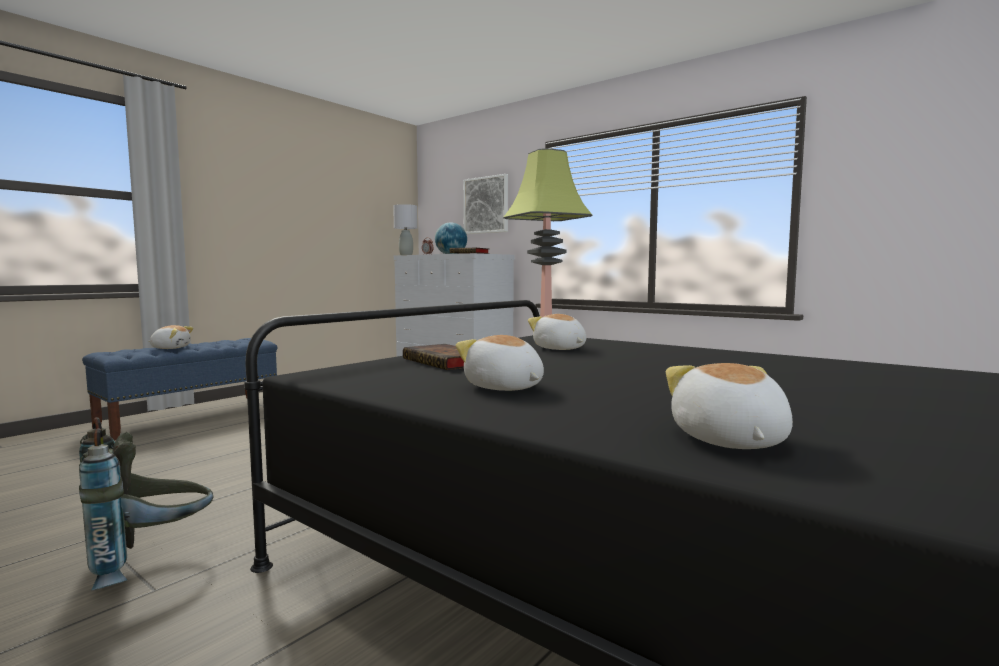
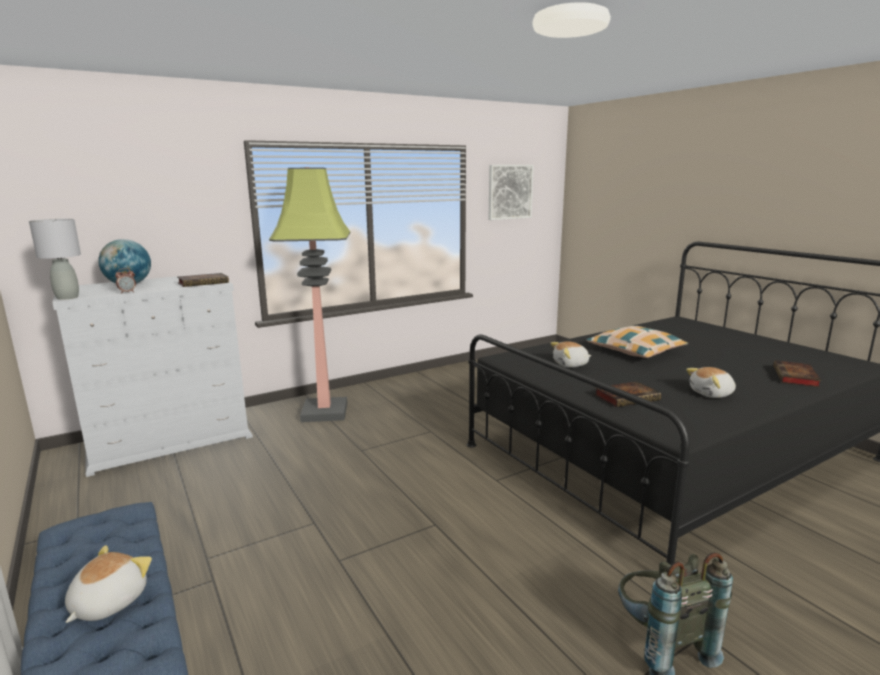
camera: 70 degrees left, 10 degrees up
picture [463,174,508,234] -> picture moved to [488,165,534,220]
plush toy [666,363,793,449] -> book [773,360,822,387]
none -> pillow [586,326,688,358]

